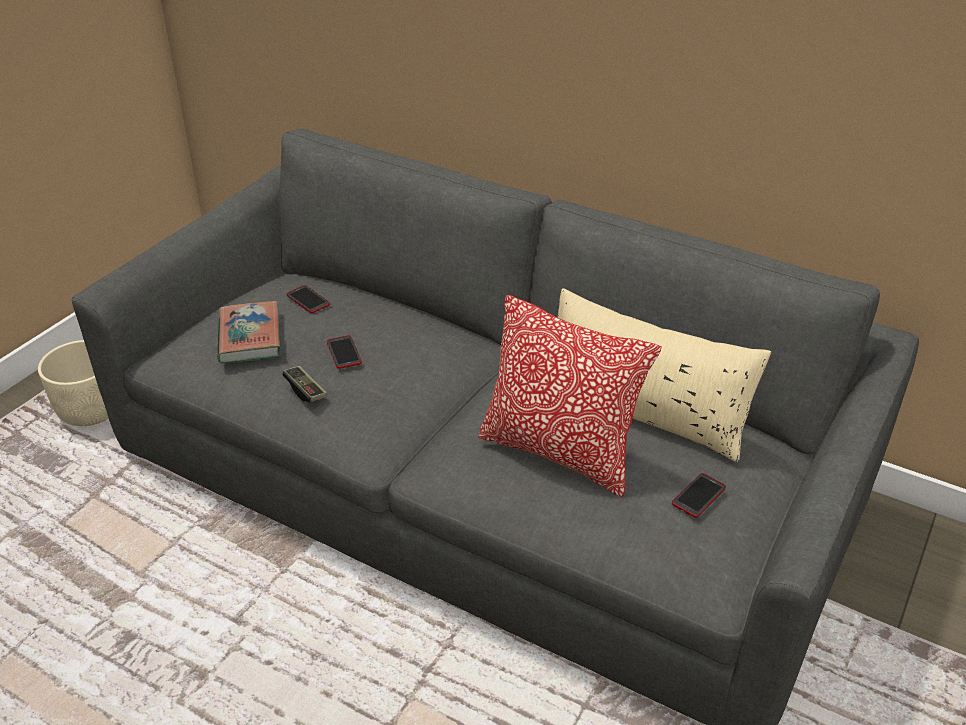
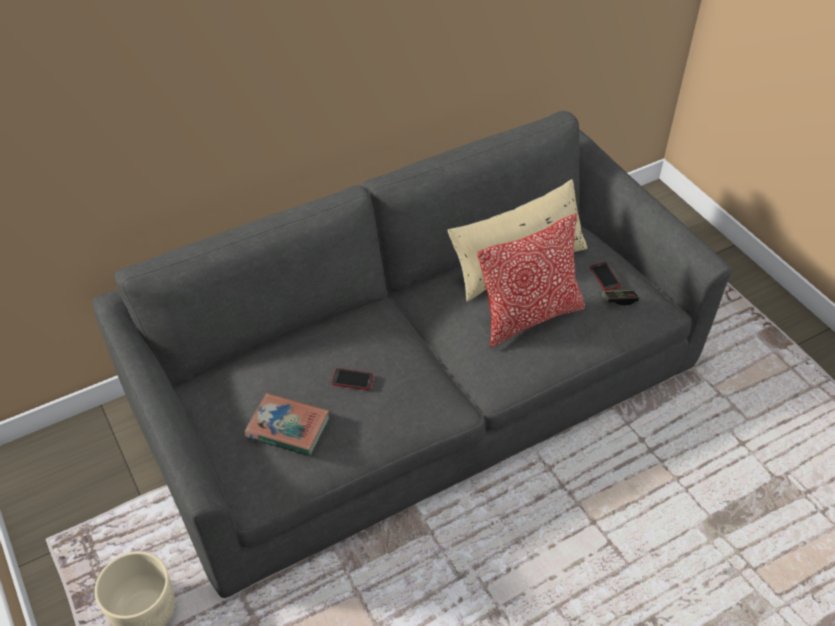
camera: 60 degrees left, 10 degrees up
game controller [282,366,327,403] -> game controller moved to [602,290,639,306]
phone [287,285,330,313] -> none

